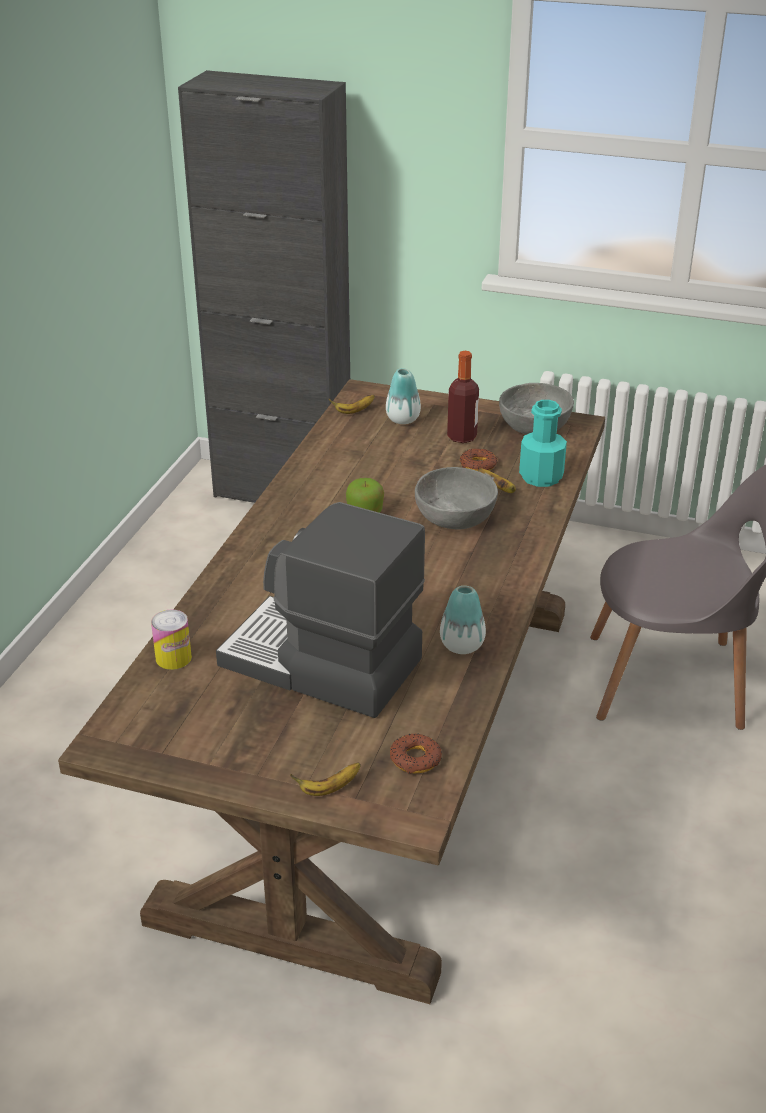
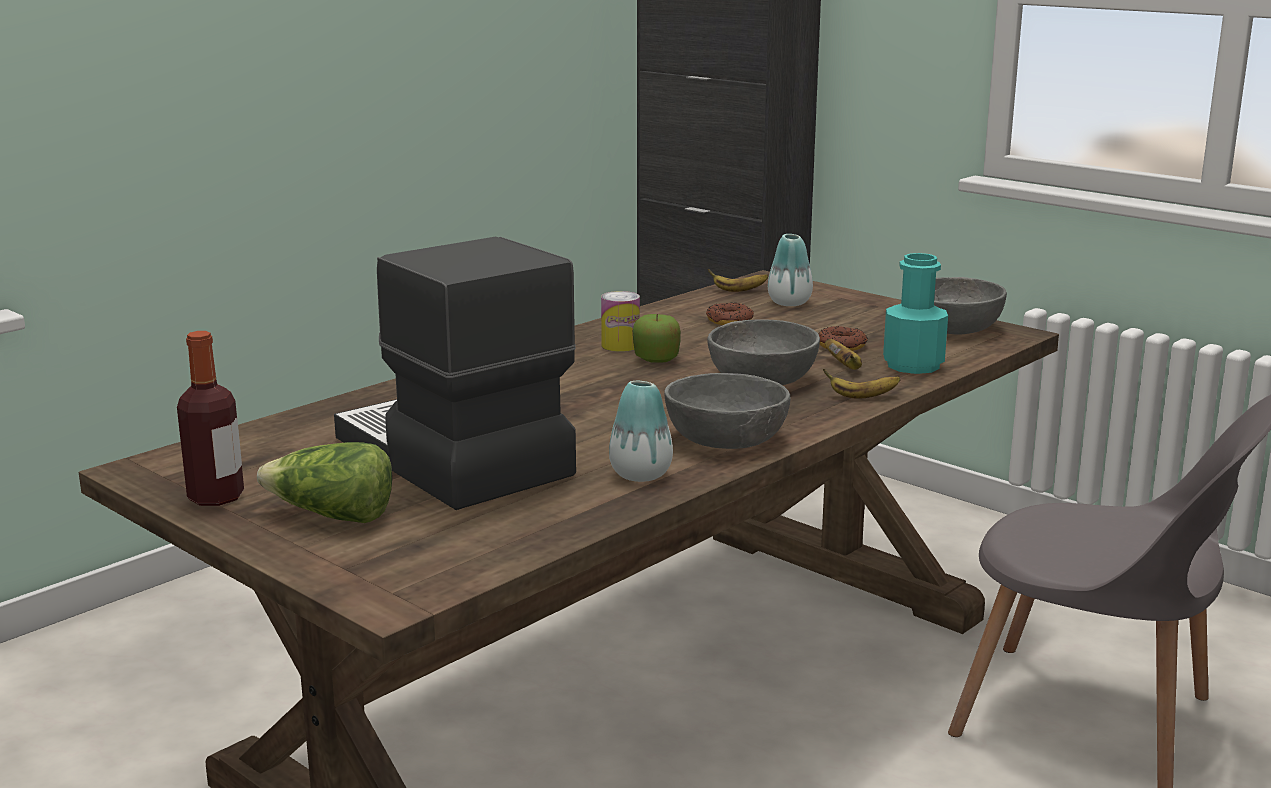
camera: 25 degrees right, 15 degrees down
can [151,609,192,670] -> can moved to [601,291,640,352]
banana [290,762,361,796] -> banana moved to [823,369,900,399]
donut [390,733,442,774] -> donut moved to [706,303,754,325]
bottle [447,351,479,443] -> bottle moved to [177,331,244,506]
none -> lettuce [257,442,392,523]
none -> grey bowl [664,373,791,449]

